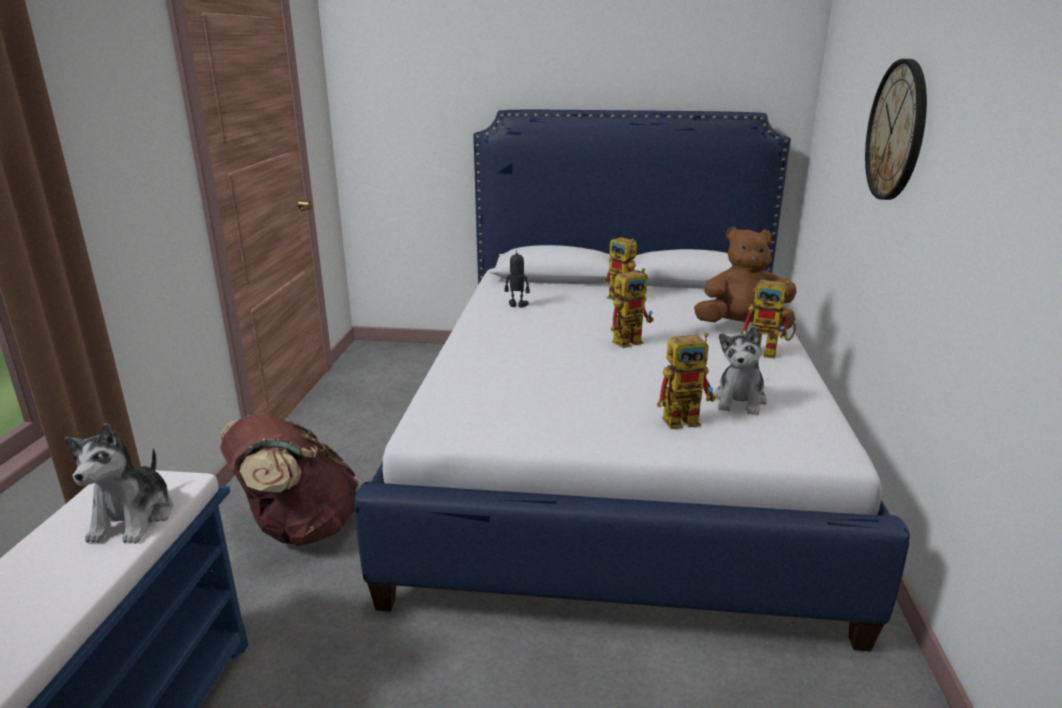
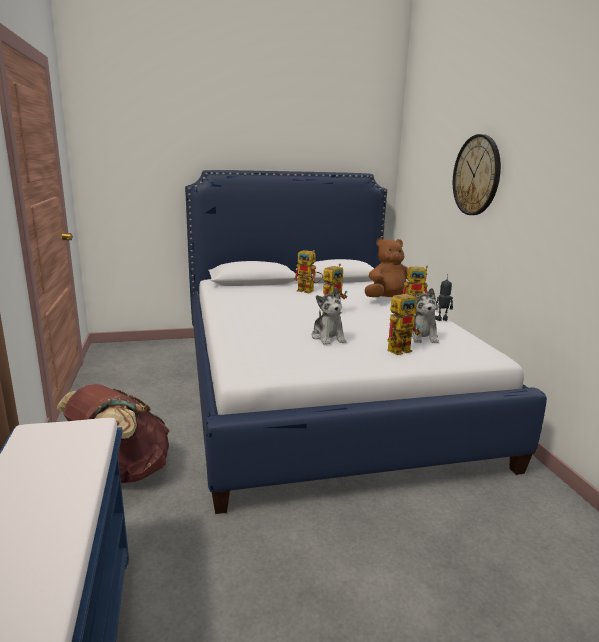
camera: 20 degrees left, 5 degrees down
plush toy [65,423,173,543] -> plush toy moved to [312,287,346,345]
toy robot [505,246,530,308] -> toy robot moved to [435,274,453,321]

